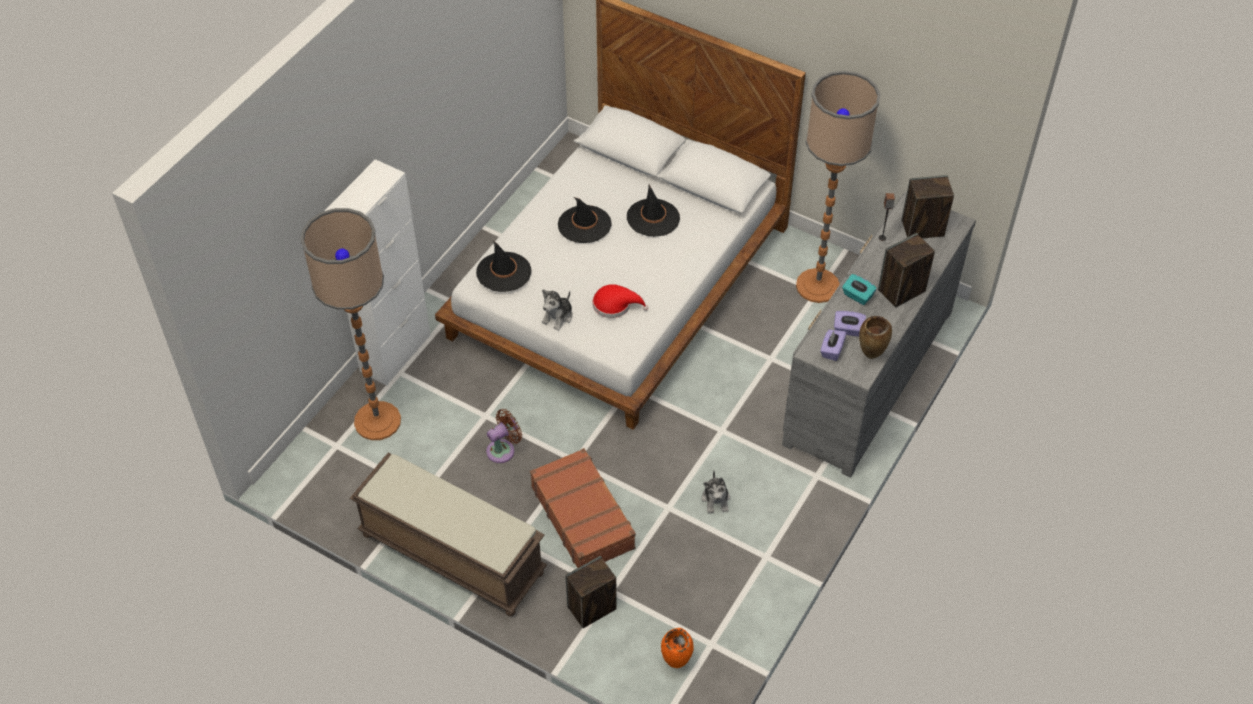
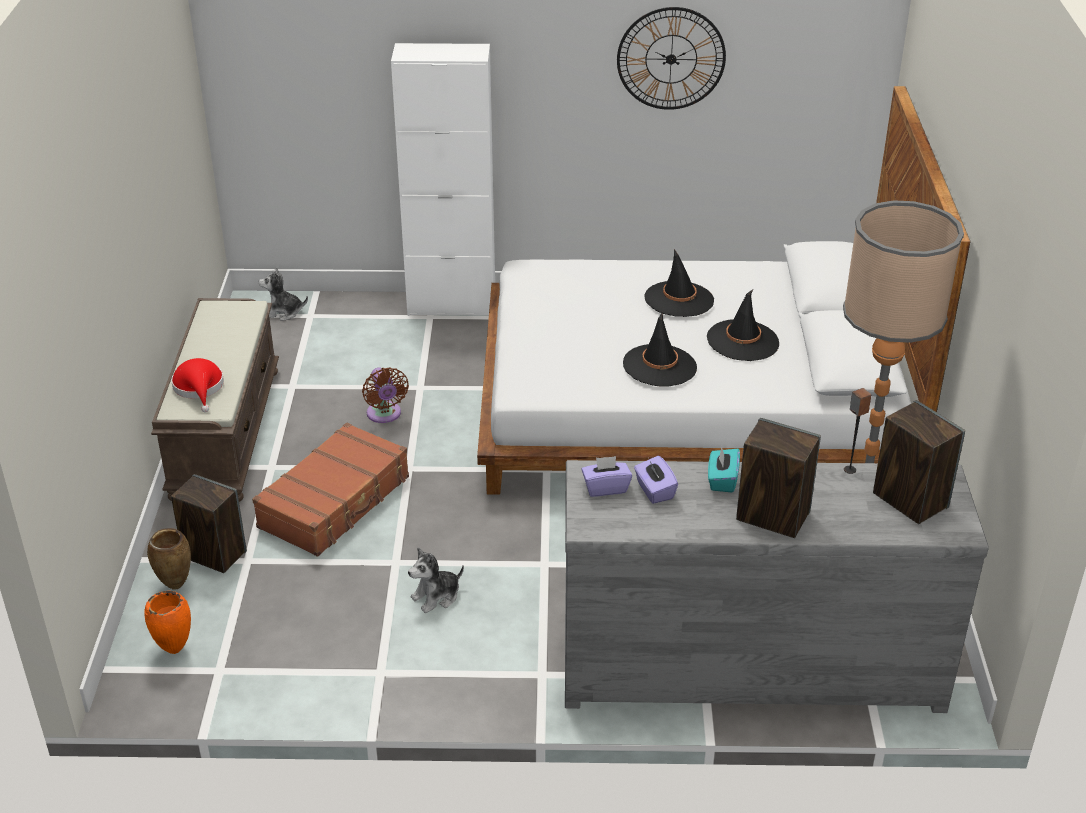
camera: 60 degrees right, 15 degrees down
floor lamp [301,208,401,440] -> none
black hat [476,240,532,292] -> black hat moved to [623,312,697,387]
brown fan [486,409,522,463] -> brown fan turned 45 degrees clockwise [362,367,409,423]
plush toy [542,289,573,331] -> plush toy moved to [259,268,308,321]
red hat [593,284,648,318] -> red hat moved to [171,358,224,413]
brown vase [859,316,892,359] -> brown vase moved to [147,528,191,590]
none -> wall clock [617,7,726,110]

